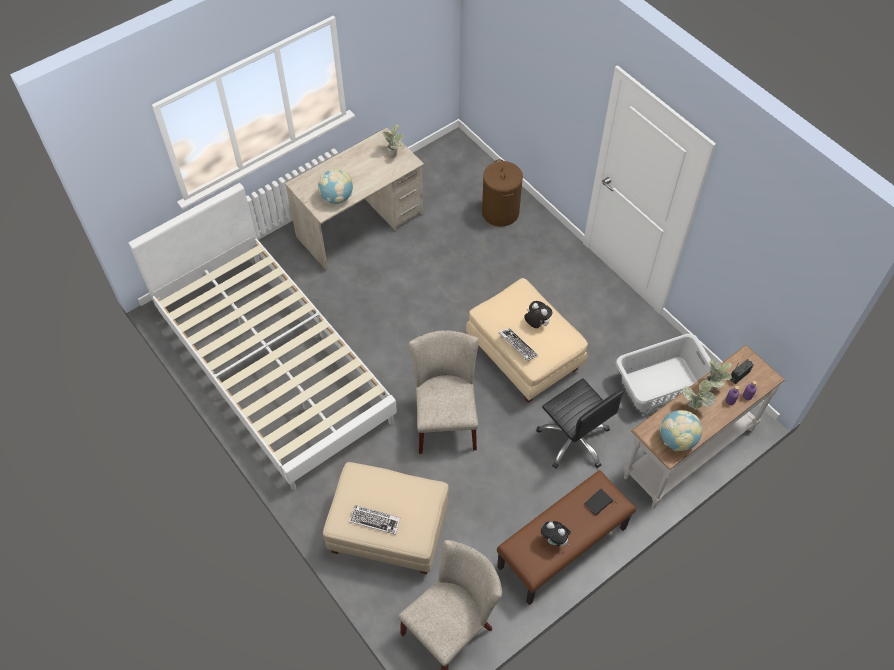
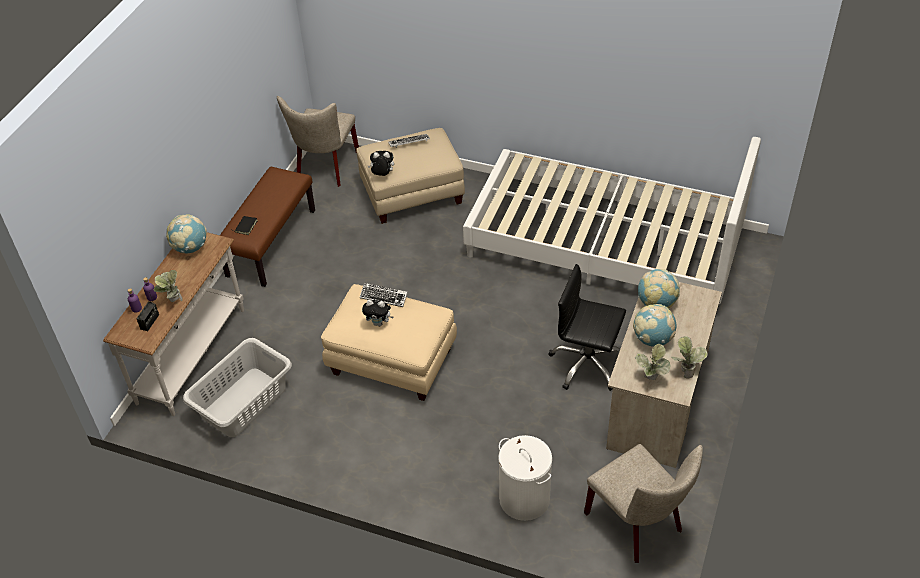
camera: 150 degrees right, 10 degrees down
beige chair [409,330,479,454] -> beige chair moved to [584,444,703,563]
brown laundry basket [482,159,523,227] -> white laundry basket [498,435,552,521]
black office chair [536,378,624,469] -> black office chair moved to [548,264,626,391]
plush toy [541,521,571,546] -> plush toy moved to [368,151,394,176]
potted plant [682,379,715,410] -> potted plant moved to [671,336,708,378]
none -> globe [633,304,677,347]

